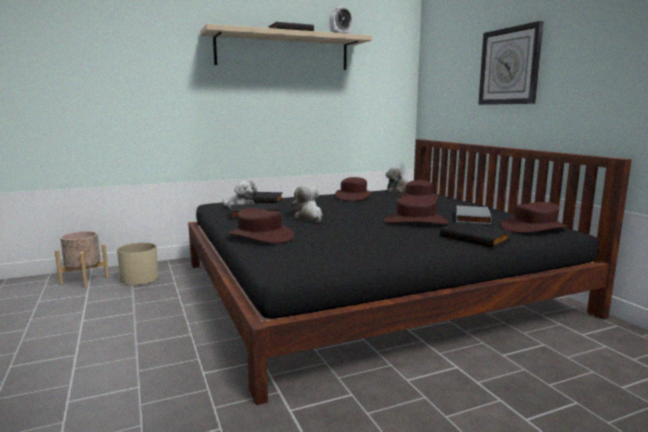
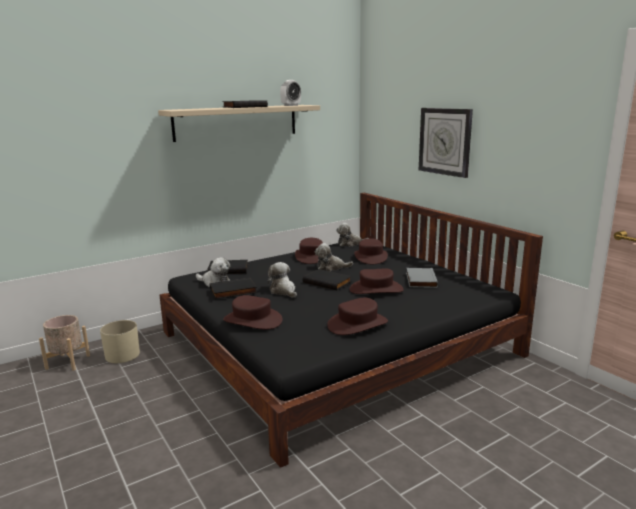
camera: 10 degrees left, 5 degrees up
black book [440,222,511,248] -> black book moved to [303,269,352,290]
brown hat [501,202,569,233] -> brown hat moved to [327,298,388,335]
none -> plush toy [315,243,353,271]

